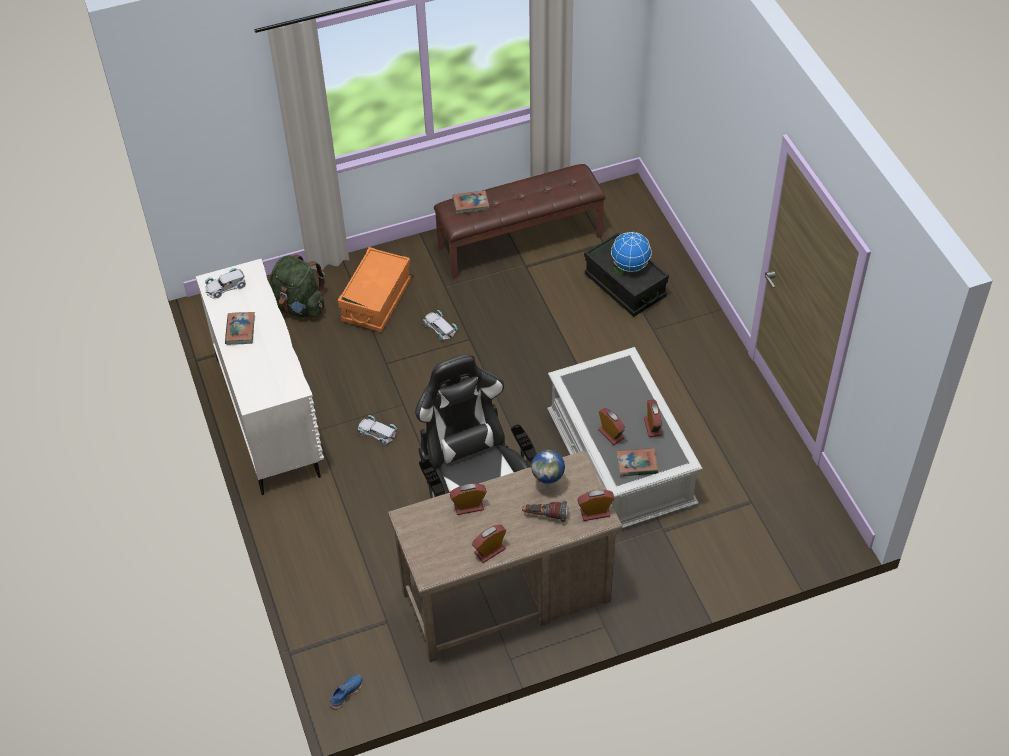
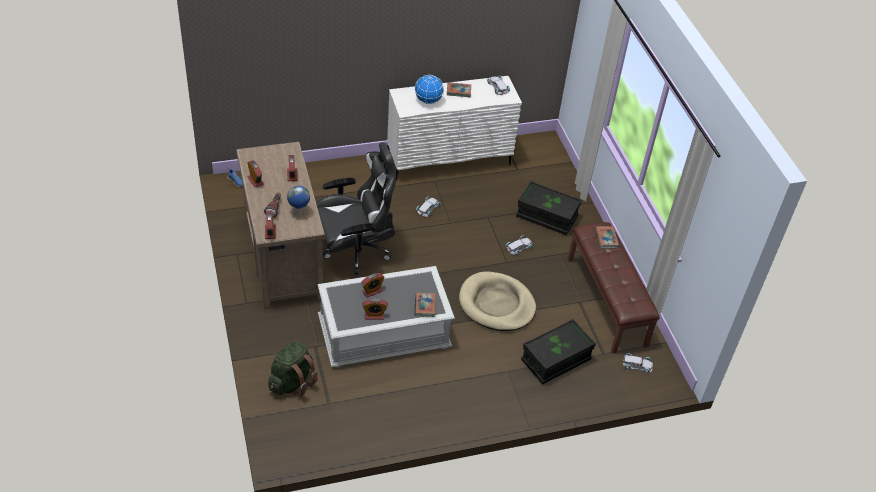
camera: 90 degrees right, 5 degrees down
green backpack [268,254,325,318] -> green backpack moved to [268,341,317,397]
orange storage box [338,247,411,332] -> black storage box [516,181,582,235]
globe [611,232,652,272] -> globe moved to [414,75,444,104]
book [617,448,658,476] -> book moved to [414,292,436,317]
none -> beige dog bed [459,272,536,331]
none -> white toy car [623,353,653,374]

